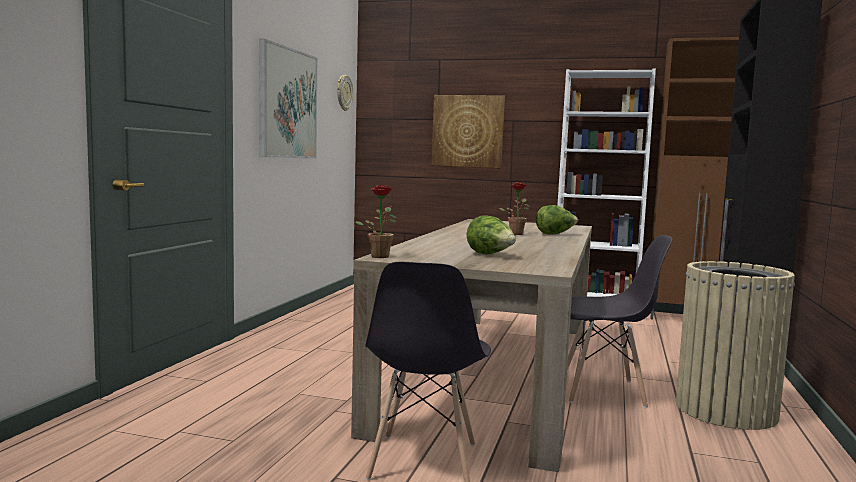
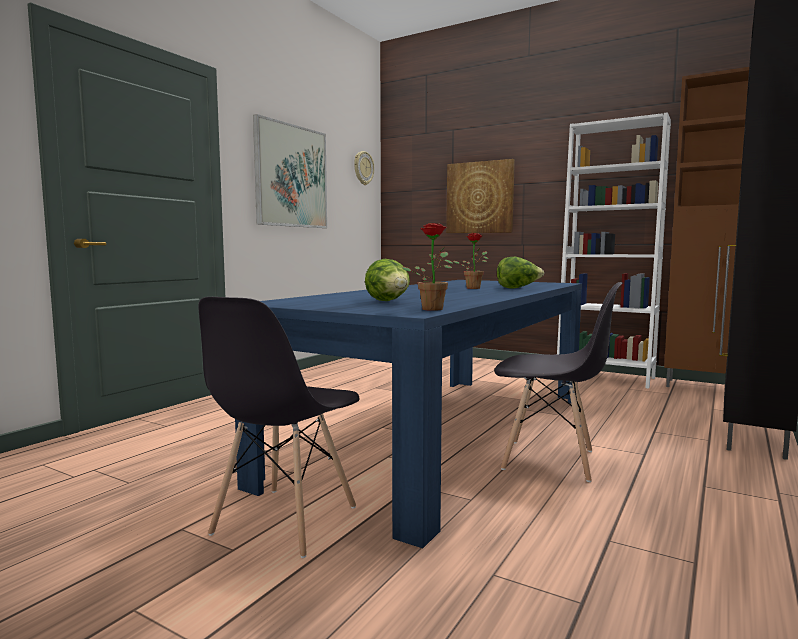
camera: 15 degrees right, 0 degrees up
beige dining table [351,219,592,472] -> blue dining table [235,280,582,548]
potted plant [356,185,396,258] -> potted plant moved to [401,223,453,311]
beige trash can [676,261,795,430] -> none

